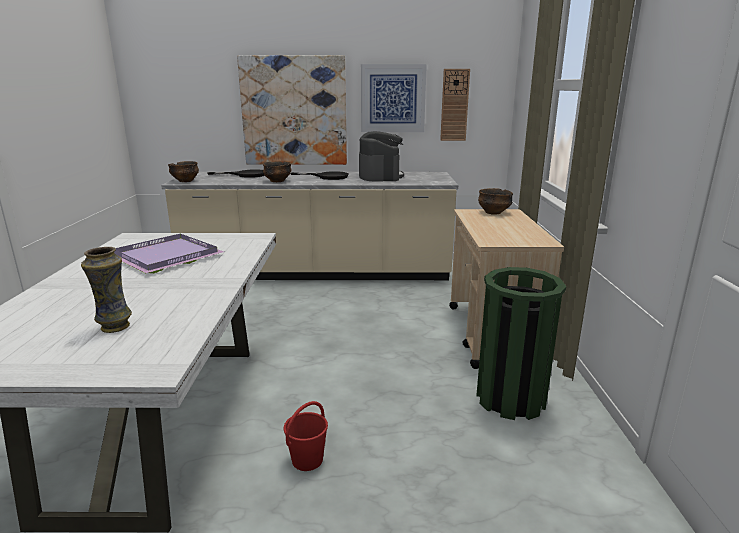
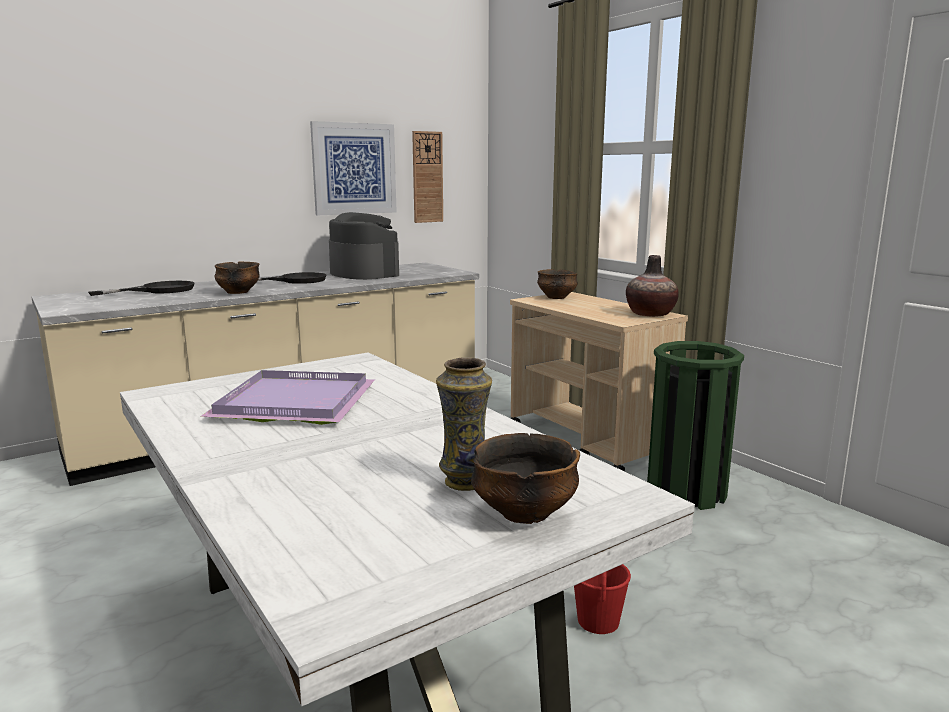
camera: 35 degrees left, 5 degrees down
bowl [168,161,199,182] -> bowl moved to [471,433,580,524]
picture [237,55,347,165] -> none
none -> vase [626,255,679,317]

